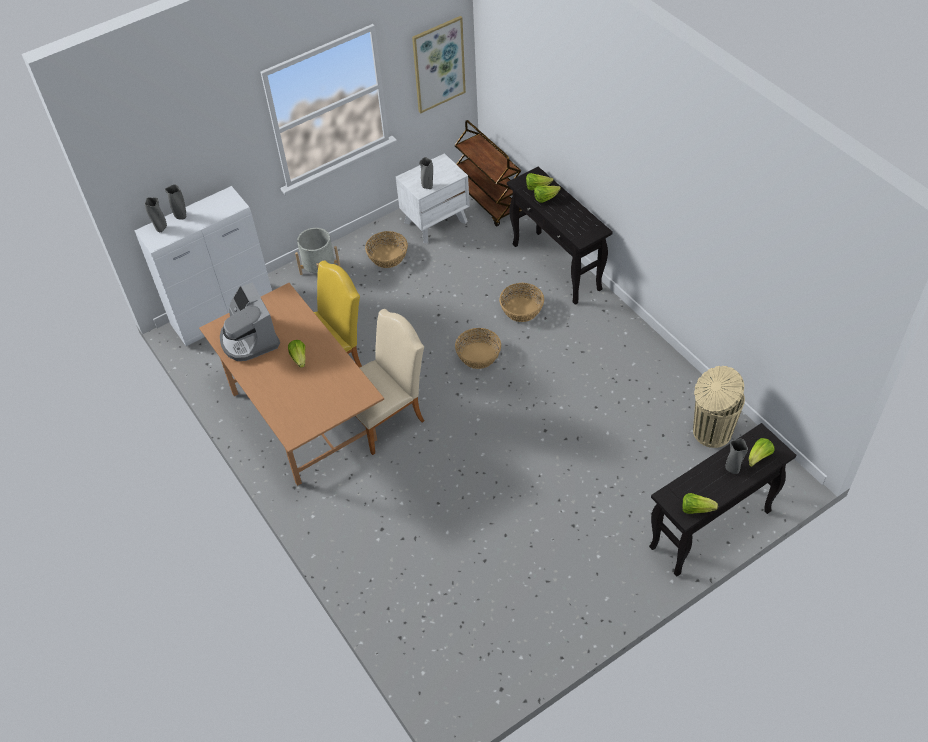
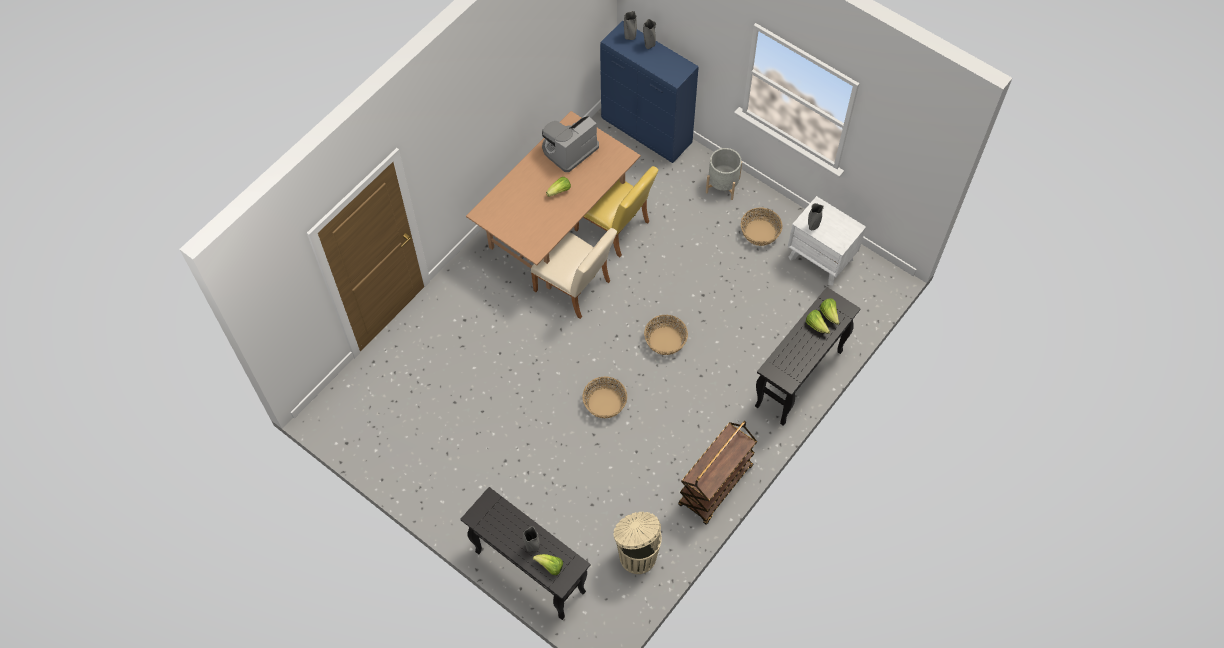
camera: 70 degrees right, 10 degrees up
white cabinet [135,186,272,346] -> blue cabinet [600,21,699,163]
picture [412,16,466,114] -> none
brown cart [455,120,522,227] -> brown cart moved to [678,421,757,525]
basket [499,283,544,322] -> basket moved to [582,376,627,418]
lettuce [682,493,718,514] -> none

